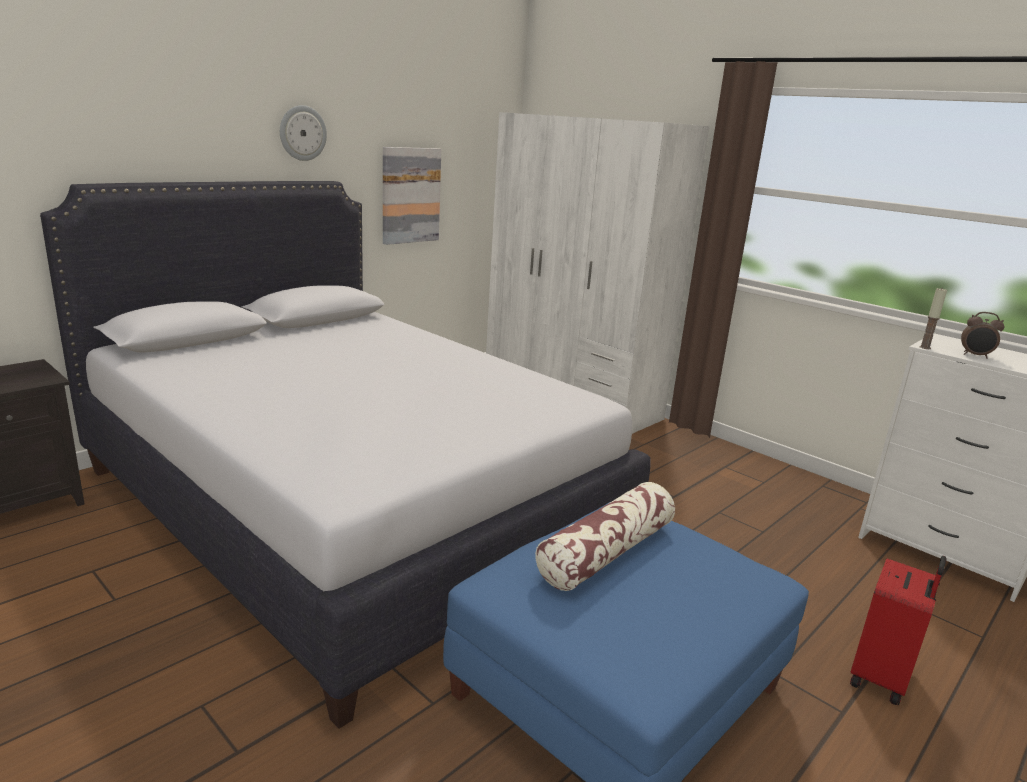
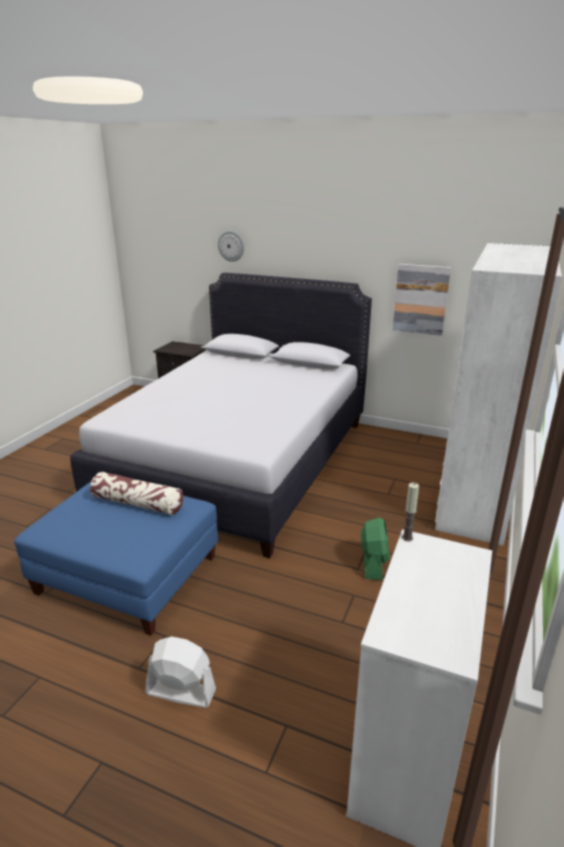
camera: 70 degrees right, 5 degrees up
wall clock [280,105,327,161] -> wall clock moved to [218,231,244,262]
red suitcase [850,556,947,705] -> white fan [145,636,216,708]
alarm clock [961,312,1005,359] -> none
none -> green fan [361,518,390,580]

